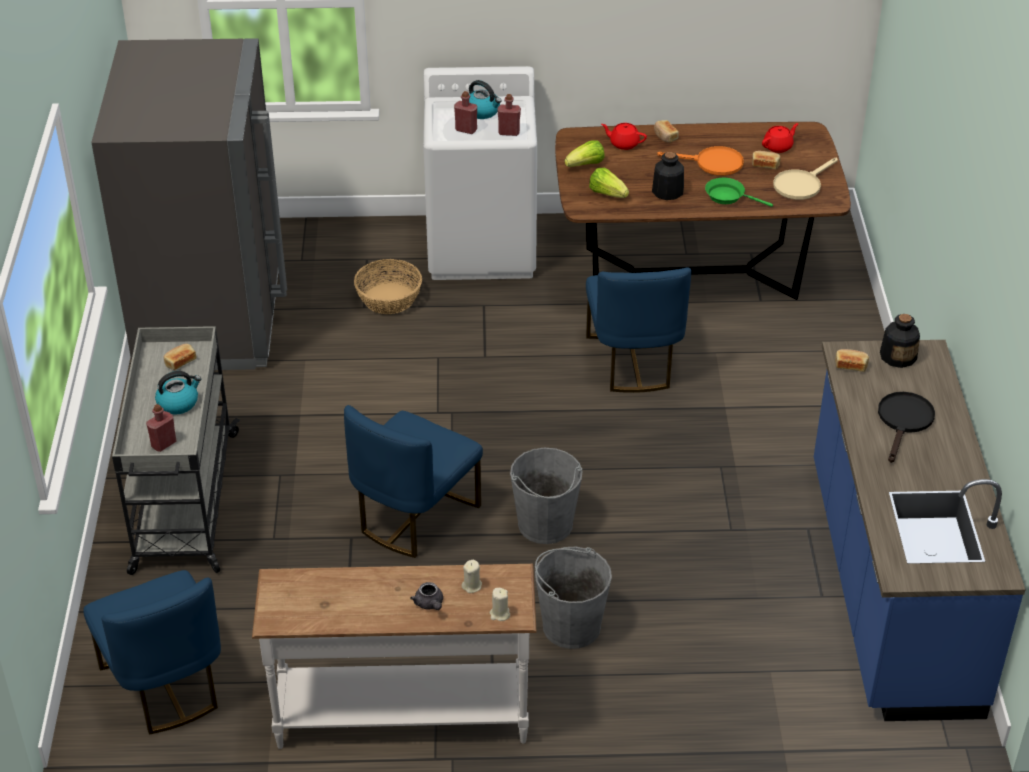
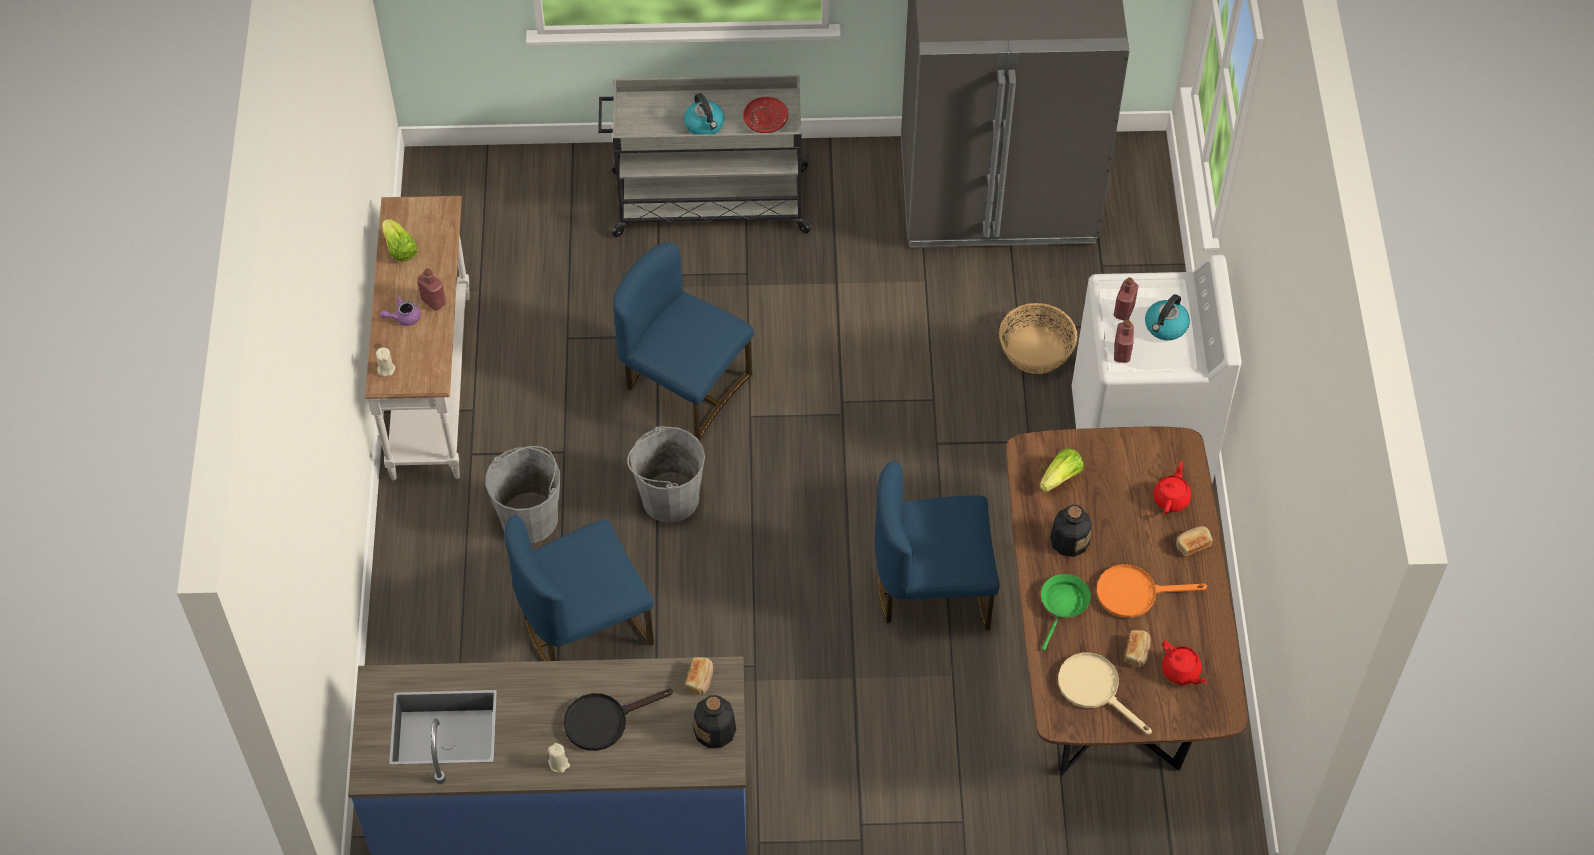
camera: 90 degrees right, 15 degrees up
blue chair [83,570,221,735] -> blue chair moved to [504,515,654,661]
red bottle [146,404,177,452] -> red bottle moved to [417,268,446,311]
bread [163,344,197,370] -> red plate [743,97,788,133]
grey teapot [410,582,443,610] -> purple teapot [380,295,421,326]
beige candle [461,560,482,593] -> beige candle moved to [548,743,570,773]
lettuce [564,140,605,167] -> lettuce moved to [382,219,418,262]
orange frying pan [657,146,744,176] -> orange frying pan turned 75 degrees clockwise [1097,564,1207,618]
black frying pan [878,392,935,463] -> black frying pan turned 135 degrees clockwise [563,688,673,751]

